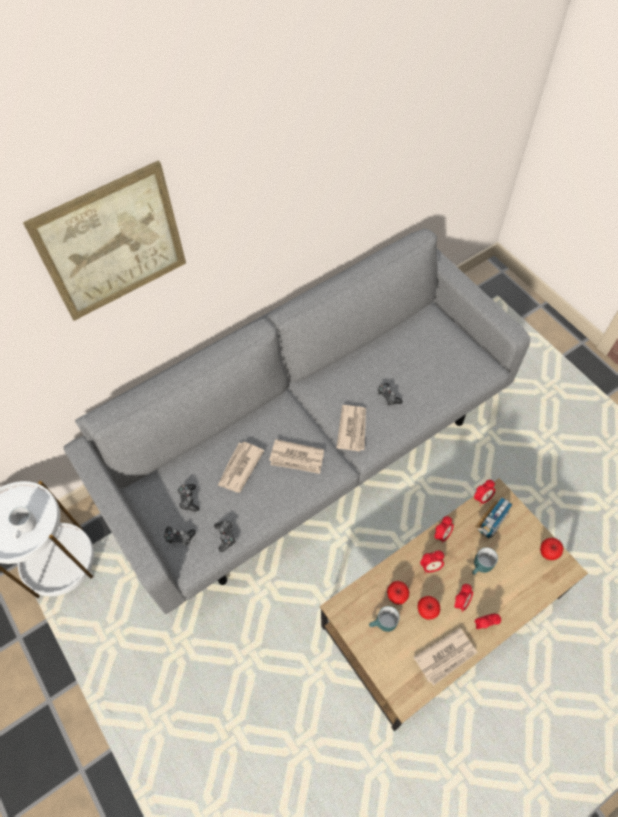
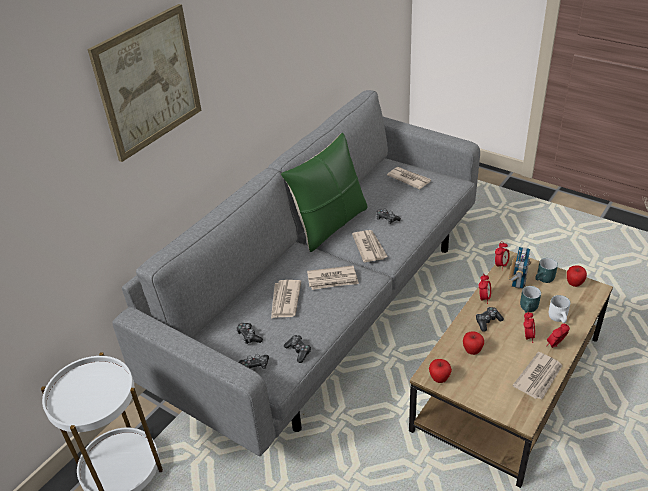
camera: 20 degrees left, 20 degrees down
white mug [9,506,36,539] -> white mug moved to [549,295,570,323]
turquoise mug [369,606,399,632] -> turquoise mug moved to [535,258,558,283]
apple [418,596,440,620] -> apple moved to [429,359,452,383]
alarm clock [420,550,444,573] -> game controller [476,307,504,332]
none -> green pillow [281,132,368,252]
none -> newspaper [387,167,431,189]

